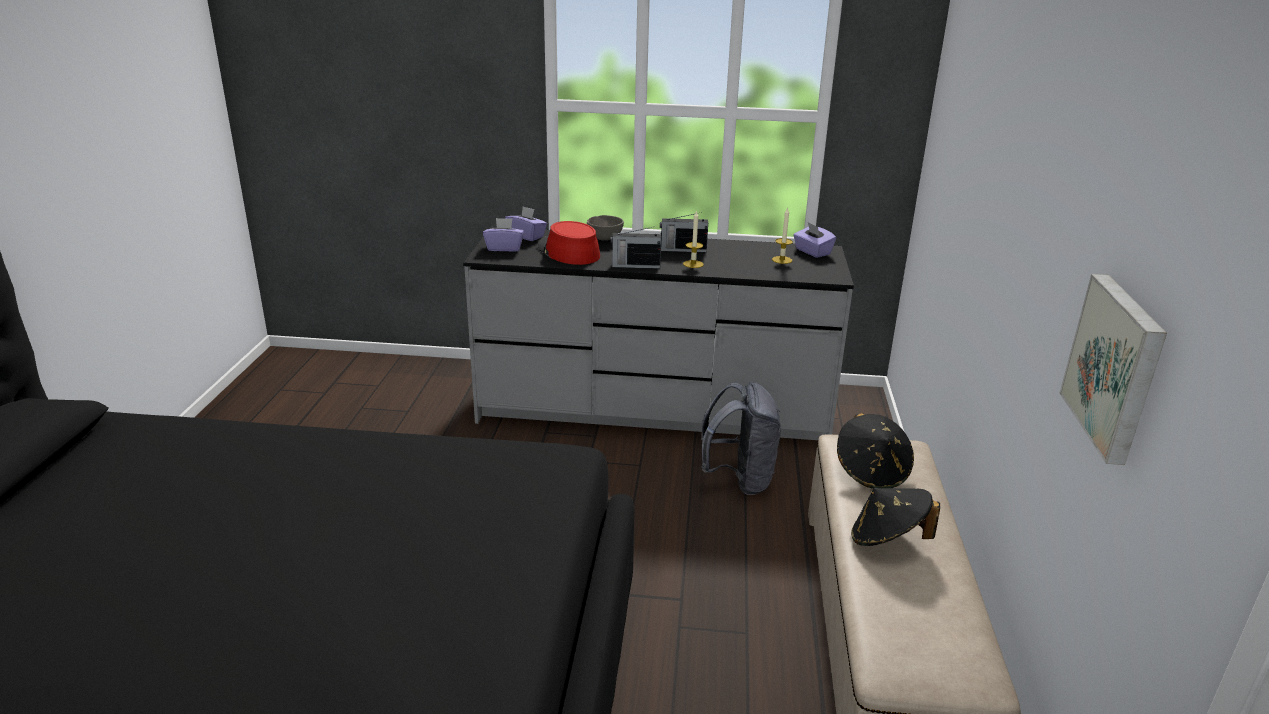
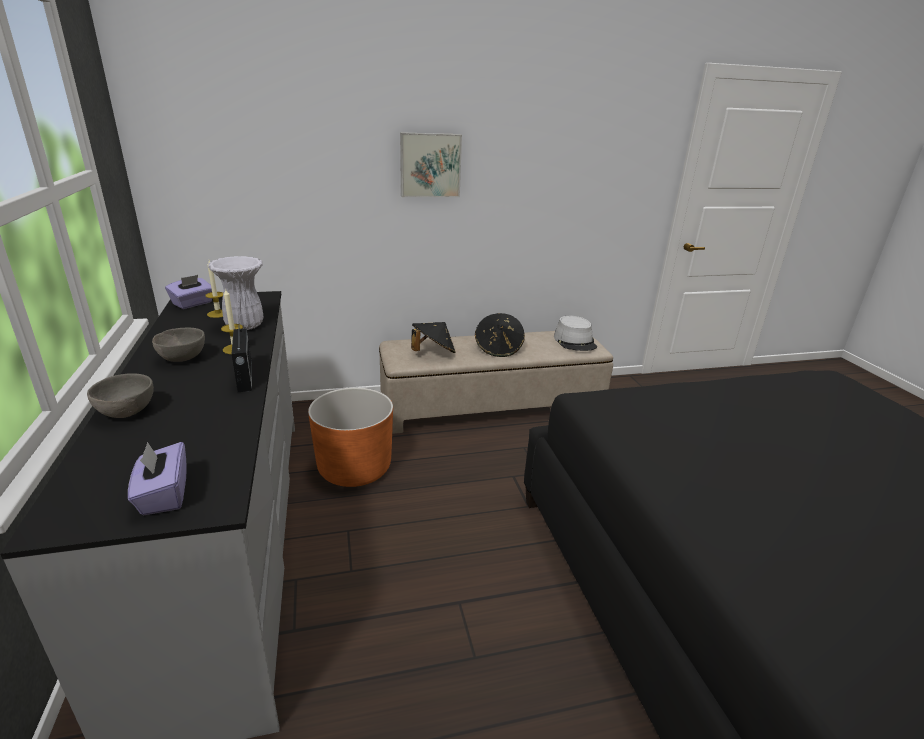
camera: 110 degrees left, 0 degrees up
purple tissue box [505,206,547,241] -> none
red hat [538,221,600,265] -> none
radio [660,212,708,252] -> grey bowl [152,328,205,362]
grey backpack [701,382,781,495] -> orange planter [308,388,393,487]
picture [1060,274,1167,465] -> picture moved to [400,132,462,197]
none -> white vase [208,256,264,330]
none -> grey hat [554,316,597,351]

